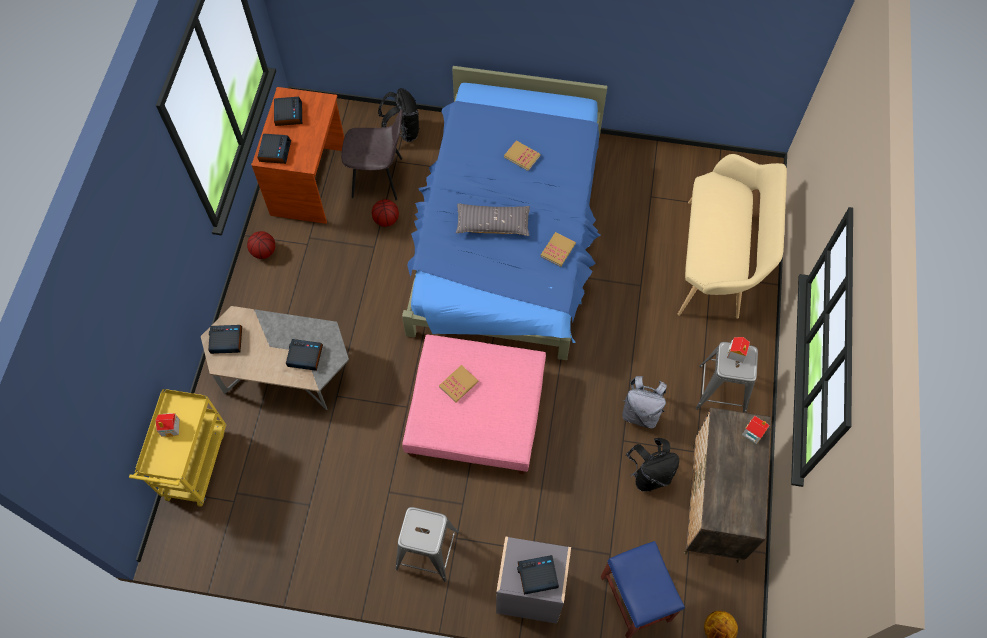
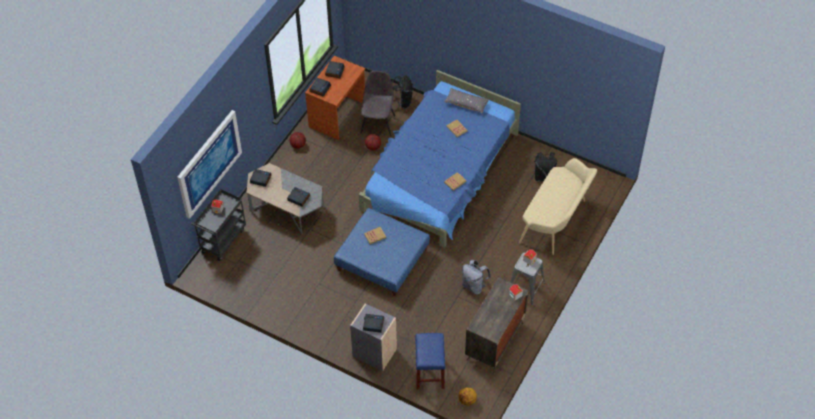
camera: 20 degrees right, 10 degrees down
yellow cart [129,389,226,506] -> grey cart [191,189,246,261]
grey chair [341,110,403,200] -> grey chair turned 105 degrees counterclockwise [361,71,395,137]
grey stool [395,507,459,582] -> none
pink ottoman [402,335,546,474] -> blue ottoman [334,208,430,297]
grey pillow [456,203,530,236] -> grey pillow moved to [444,88,489,113]
black backpack [626,438,679,492] -> black backpack moved to [534,152,557,182]
none -> picture [177,110,242,219]

